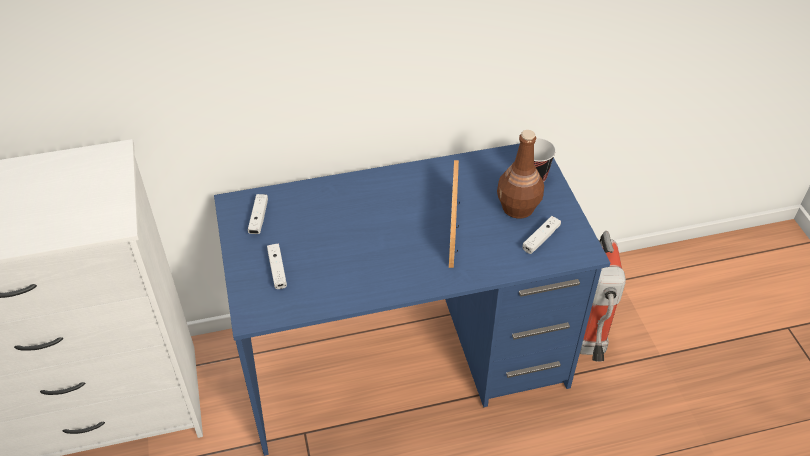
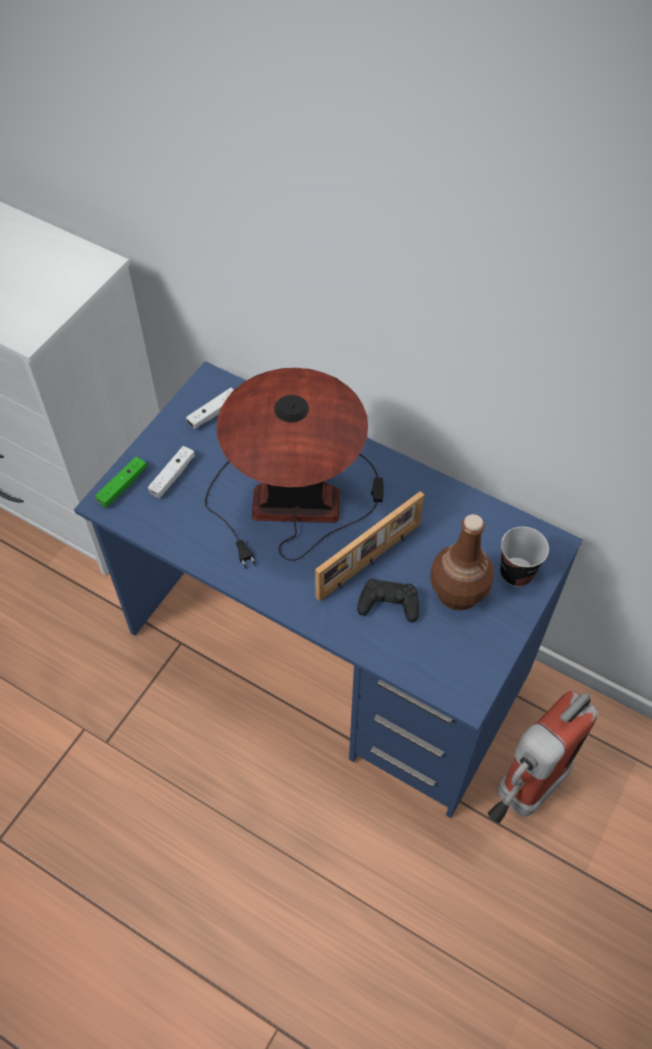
camera: 45 degrees right, 10 degrees up
white game controller [522,216,561,254] -> none
none -> green game controller [95,457,147,508]
none -> table lamp [205,368,384,569]
none -> black game controller [357,579,419,623]

